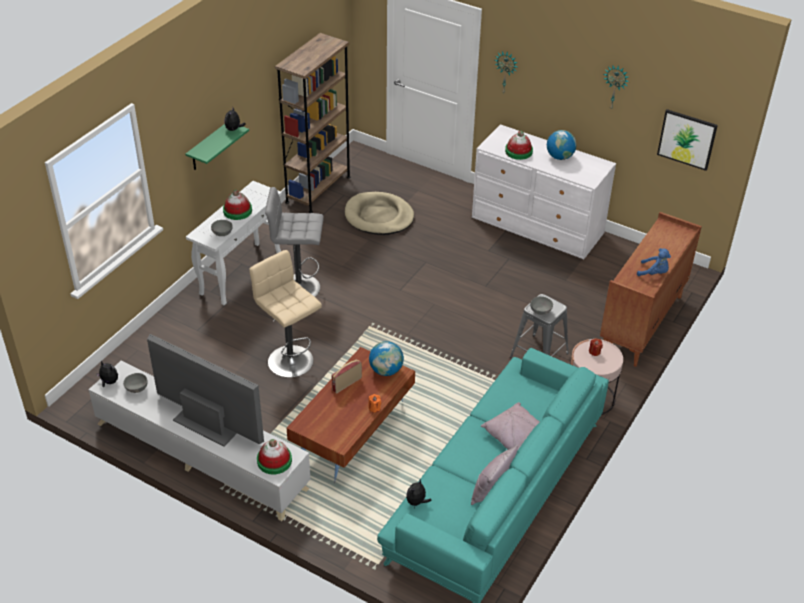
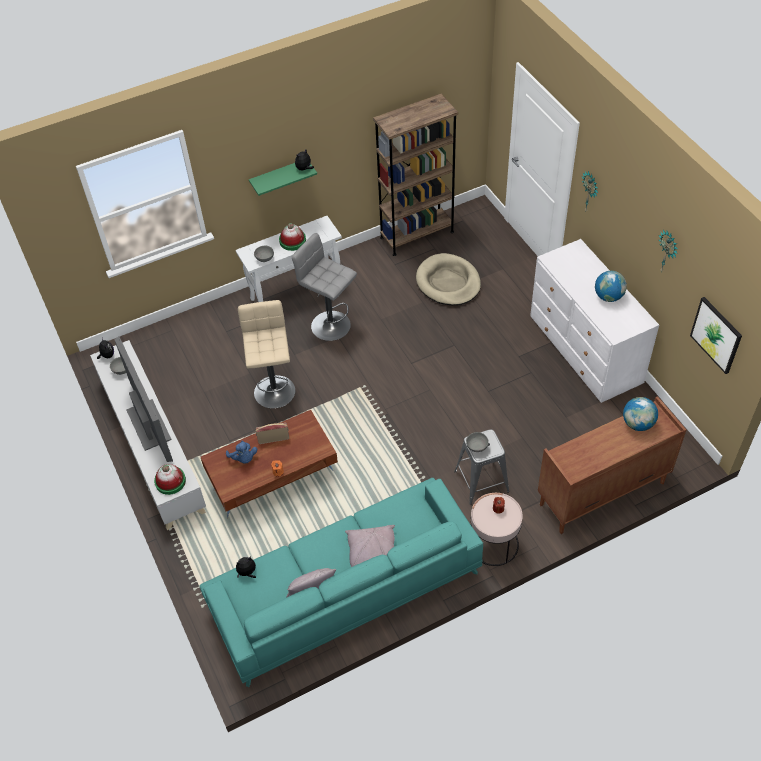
camera: 35 degrees right, 10 degrees up
globe [369,341,404,376] -> globe moved to [623,397,658,431]
hat [505,131,533,160] -> none
blue plush toy [637,248,671,276] -> blue plush toy moved to [226,440,257,464]

